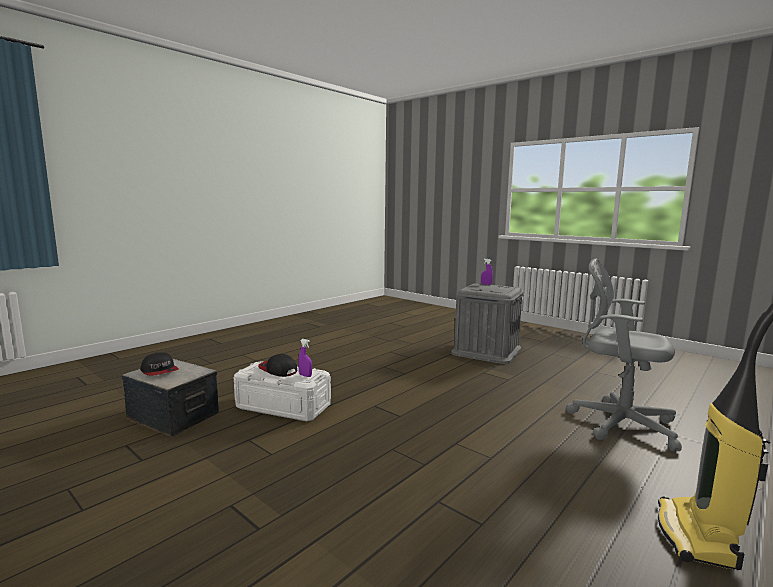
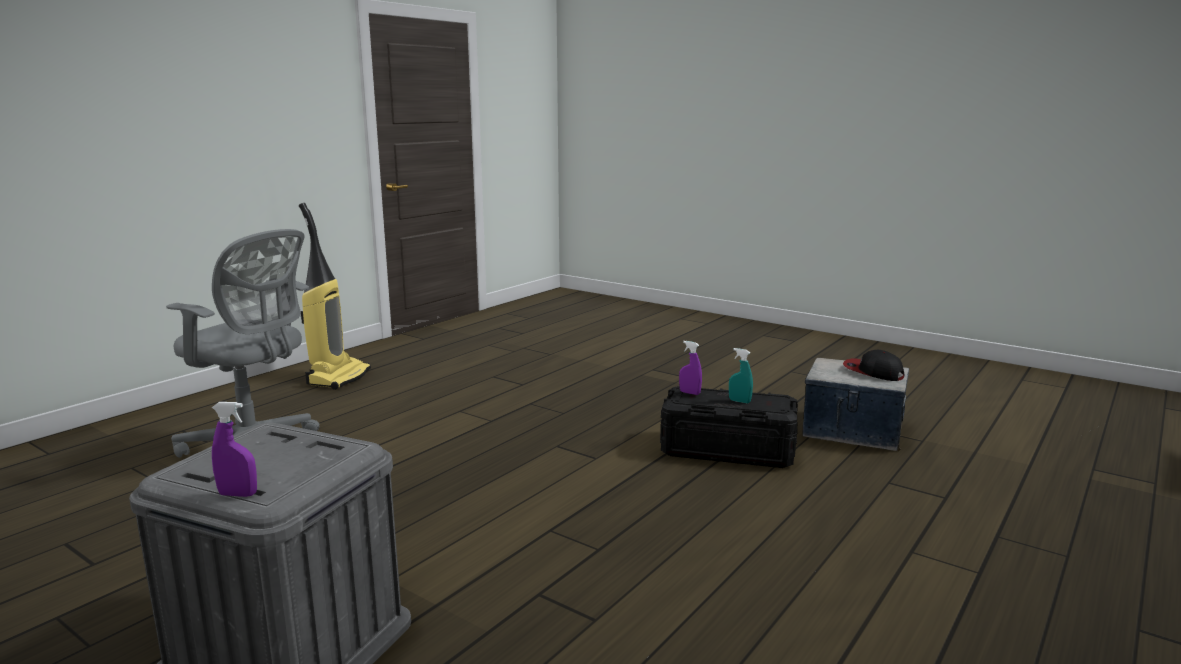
camera: 175 degrees right, 5 degrees up
white storage box [234,361,331,421] -> black storage box [660,386,798,468]
cap [258,354,297,377] -> turquoise spray bottle [729,348,753,403]

